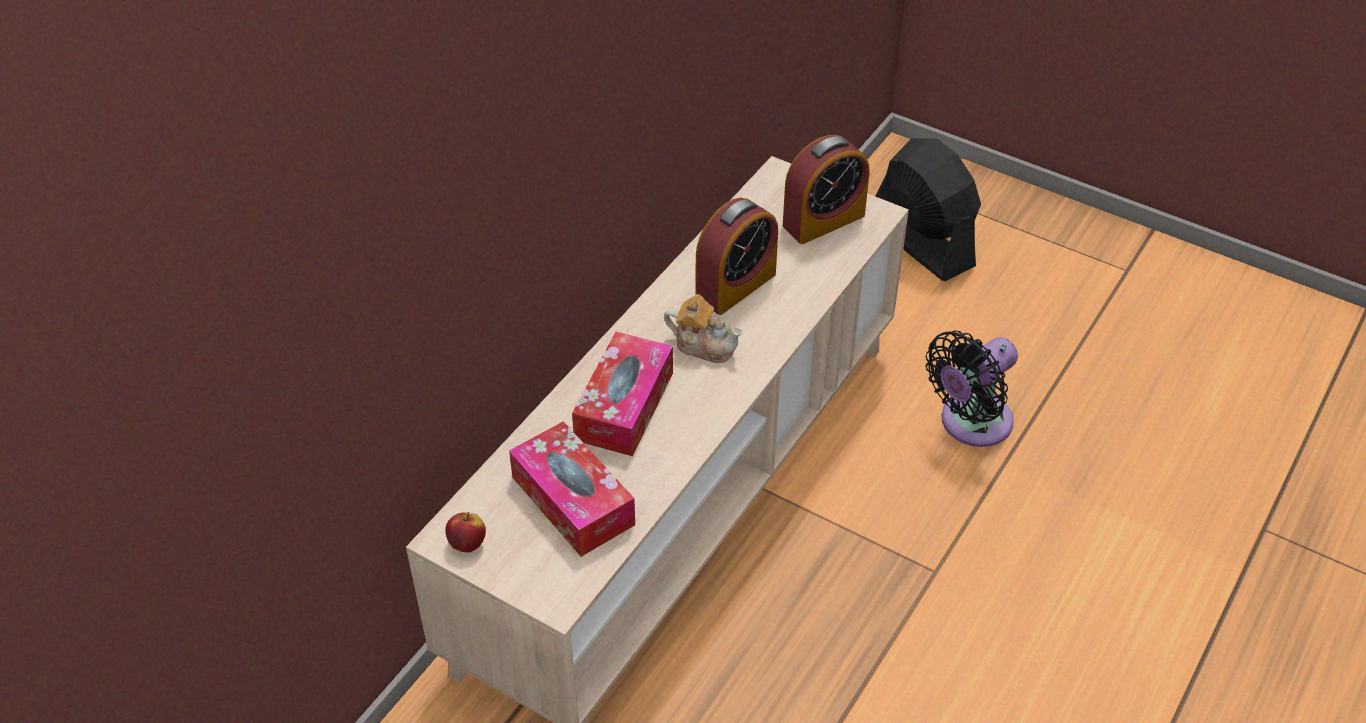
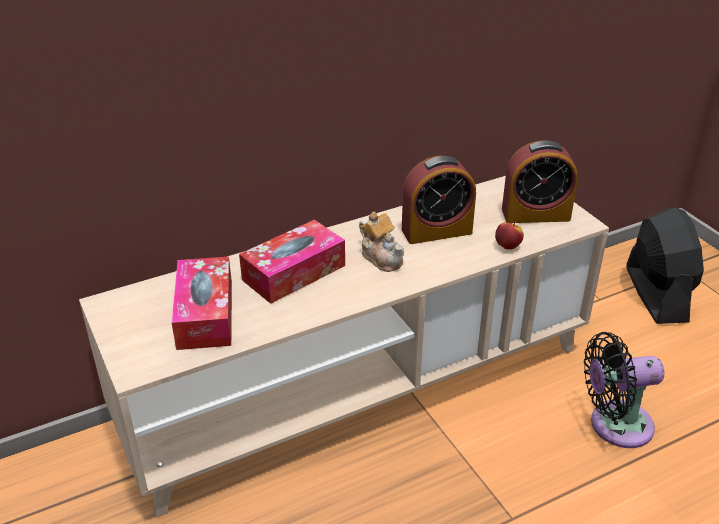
camera: 30 degrees right, 10 degrees down
apple [445,512,486,553] -> apple moved to [495,221,524,250]

